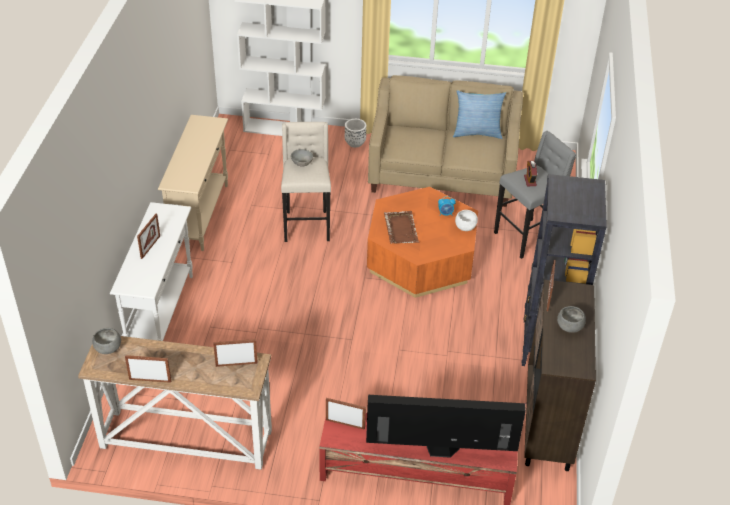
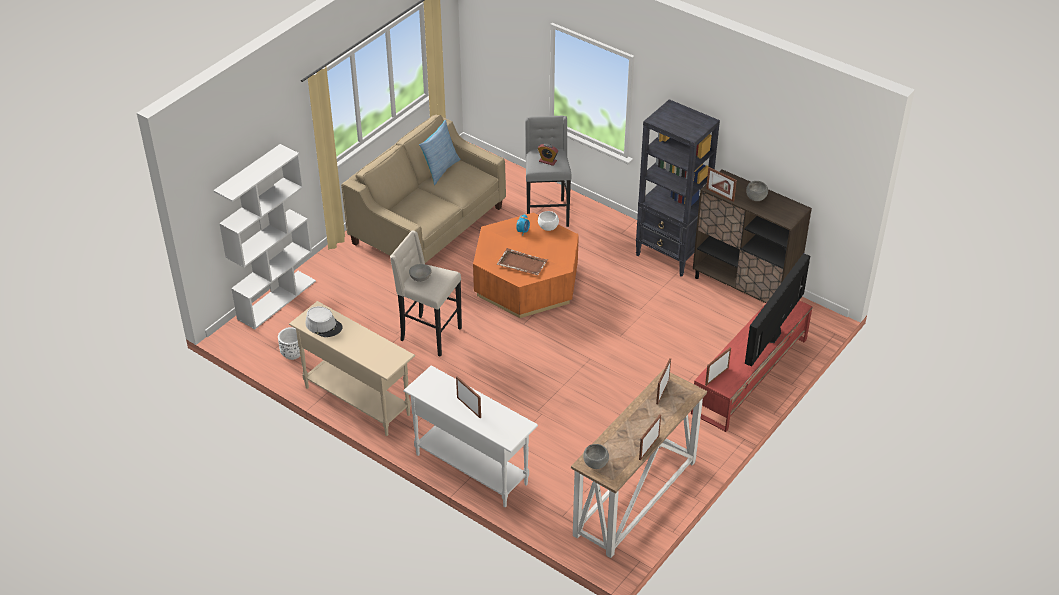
camera: 60 degrees left, 0 degrees up
white planter [345,119,366,148] -> white planter moved to [278,327,300,360]
none -> grey hat [306,306,343,337]

